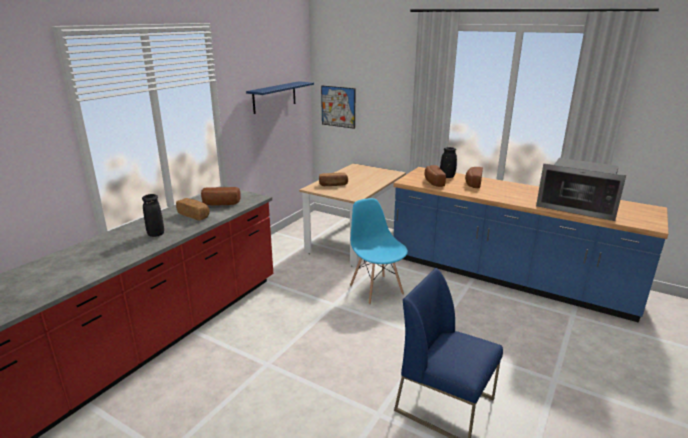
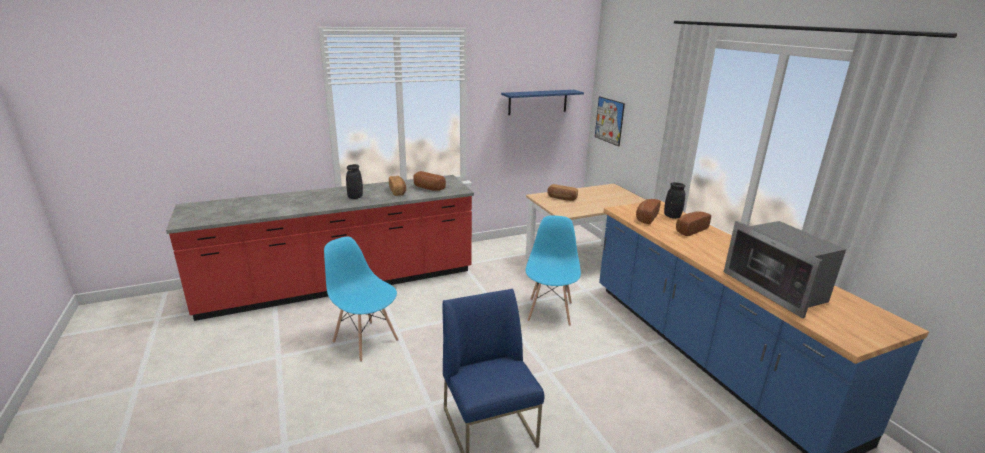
camera: 35 degrees right, 0 degrees up
none -> blue chair [324,237,399,362]

